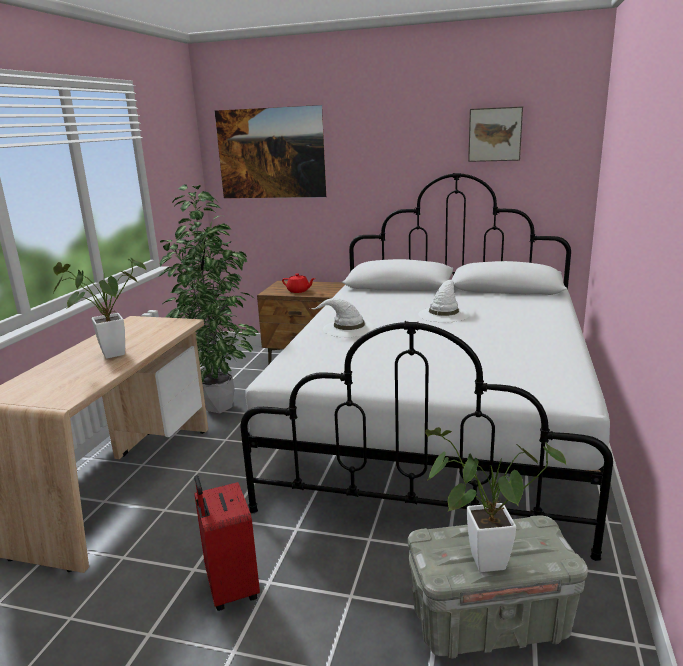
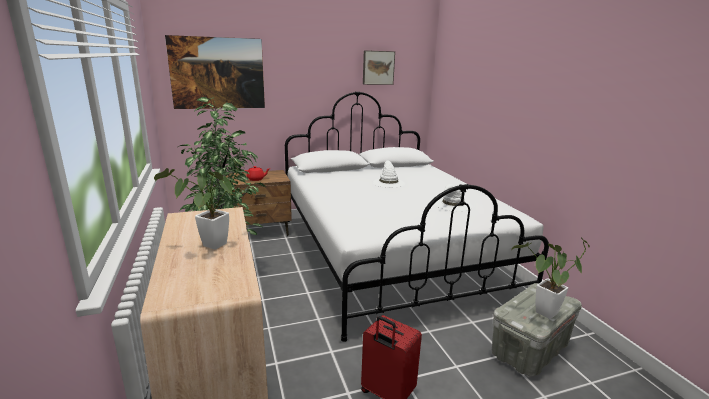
camera: 35 degrees left, 0 degrees up
white hat [310,298,376,337] -> white hat moved to [435,184,473,212]

